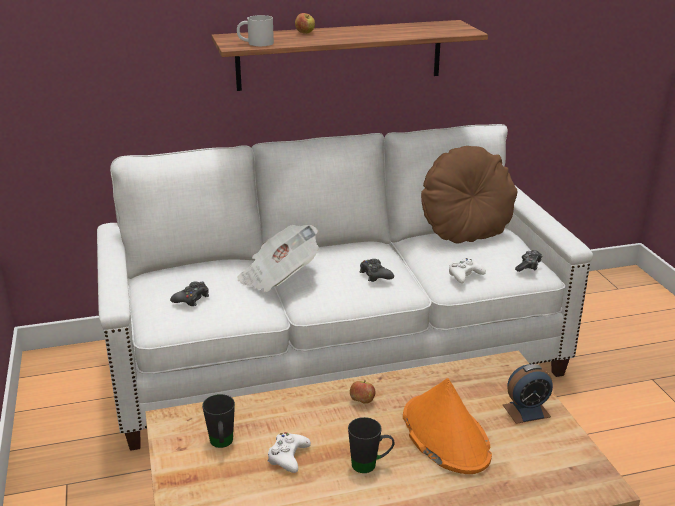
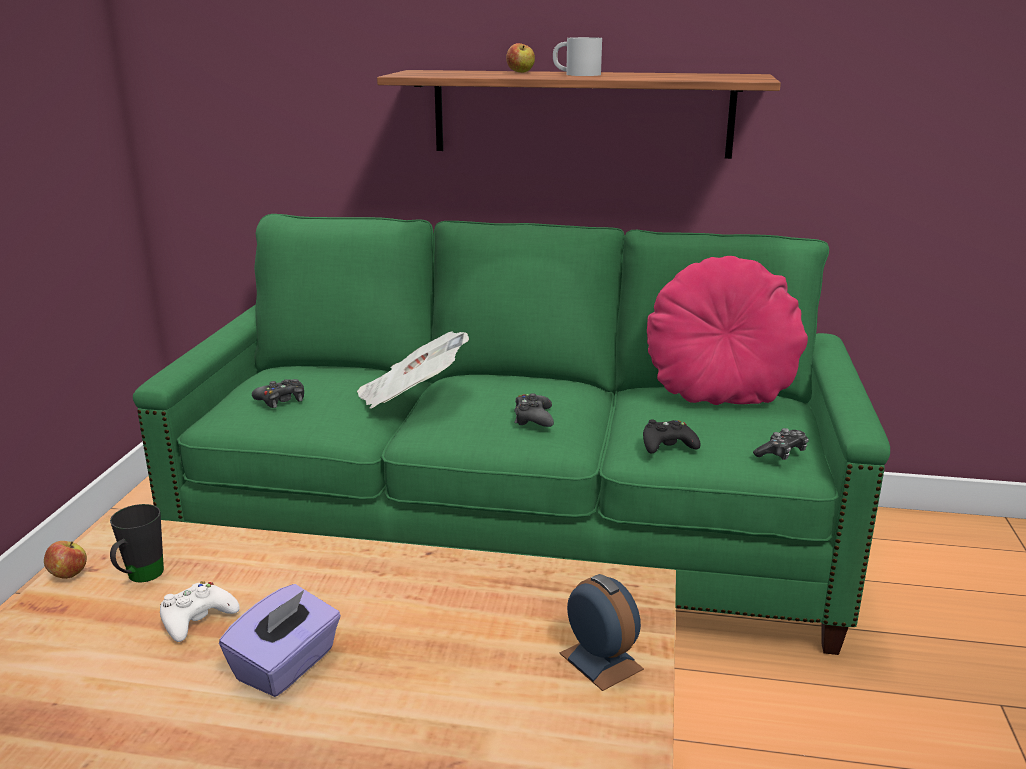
camera: 25 degrees right, 5 degrees down
white sofa [97,124,593,451] -> green sofa [133,214,890,655]
white mug [237,15,274,46] -> white mug moved to [553,37,602,76]
black mug [348,417,394,473] -> purple tissue box [219,584,341,697]
apple [350,380,375,404] -> apple moved to [44,541,87,579]
orange hat [403,378,492,474] -> none
brown pillow [421,146,517,243] -> pink pillow [647,256,808,405]
white game controller [449,258,486,283] -> black game controller [643,420,701,454]
alarm clock [503,364,553,424] -> alarm clock turned 135 degrees counterclockwise [559,574,644,691]

